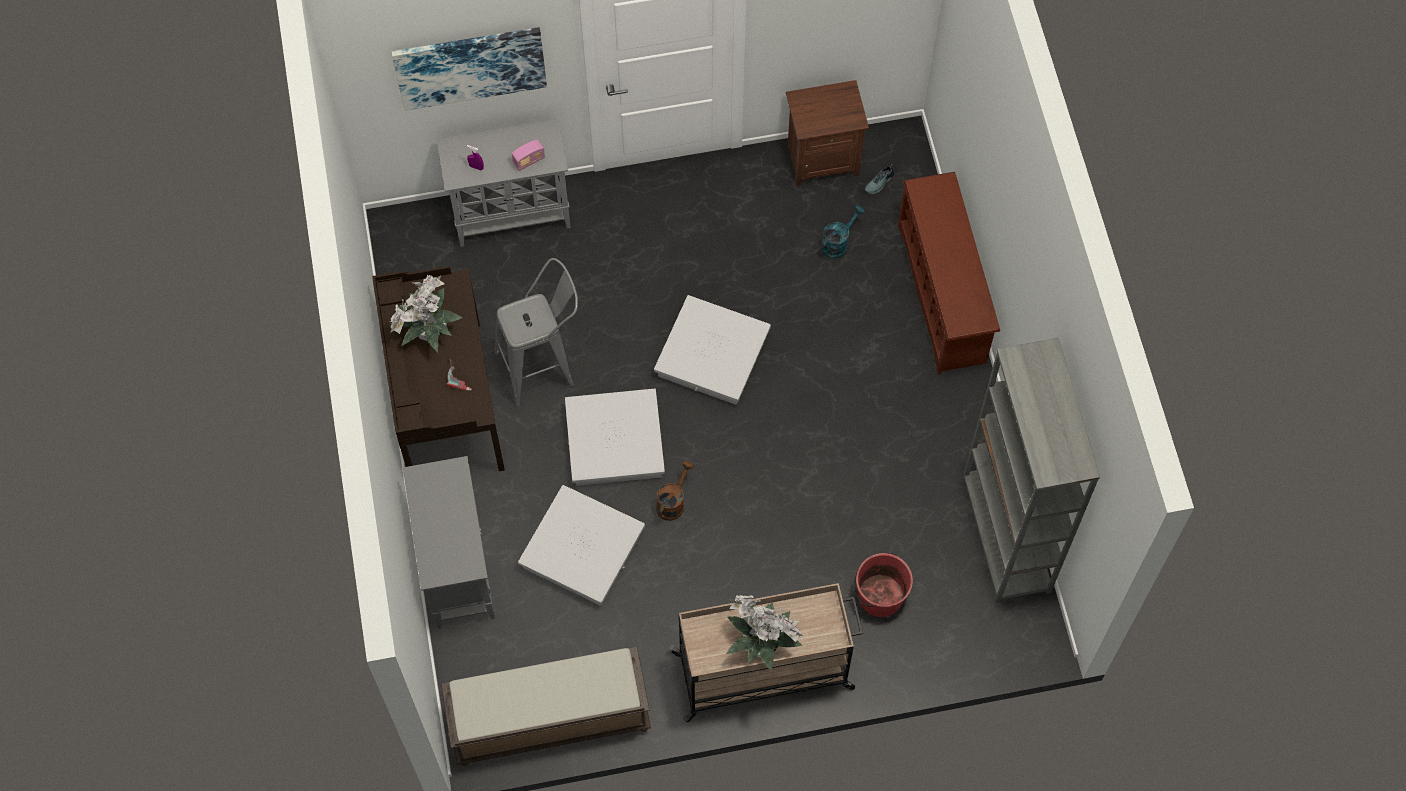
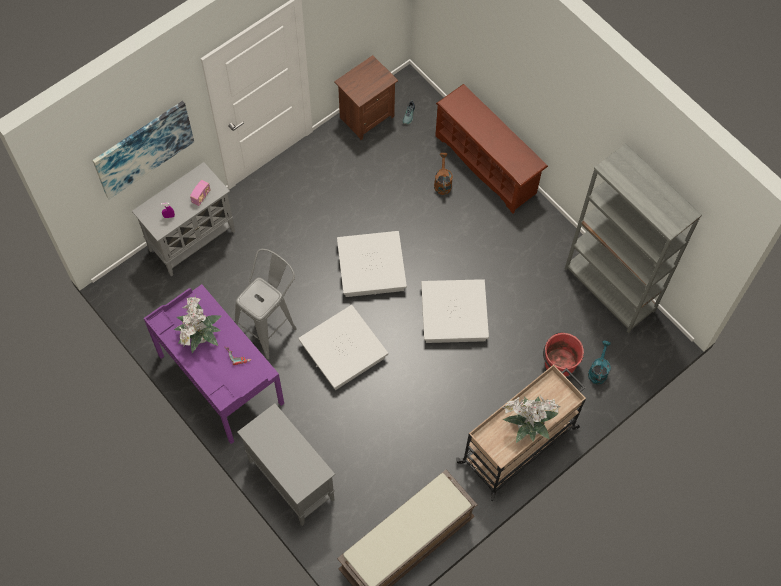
camera: 30 degrees left, 0 degrees up
brown desk [372,266,505,471] -> purple desk [144,284,284,444]
white storage box [518,485,645,606] -> white storage box moved to [421,279,489,343]
brown watering can [656,461,694,521] -> brown watering can moved to [434,153,453,195]
turquoise watering can [821,205,865,259] -> turquoise watering can moved to [588,341,611,384]

